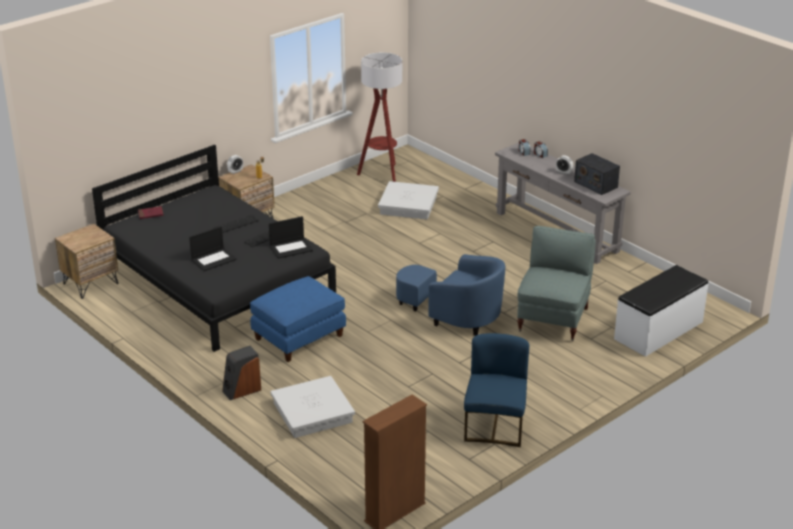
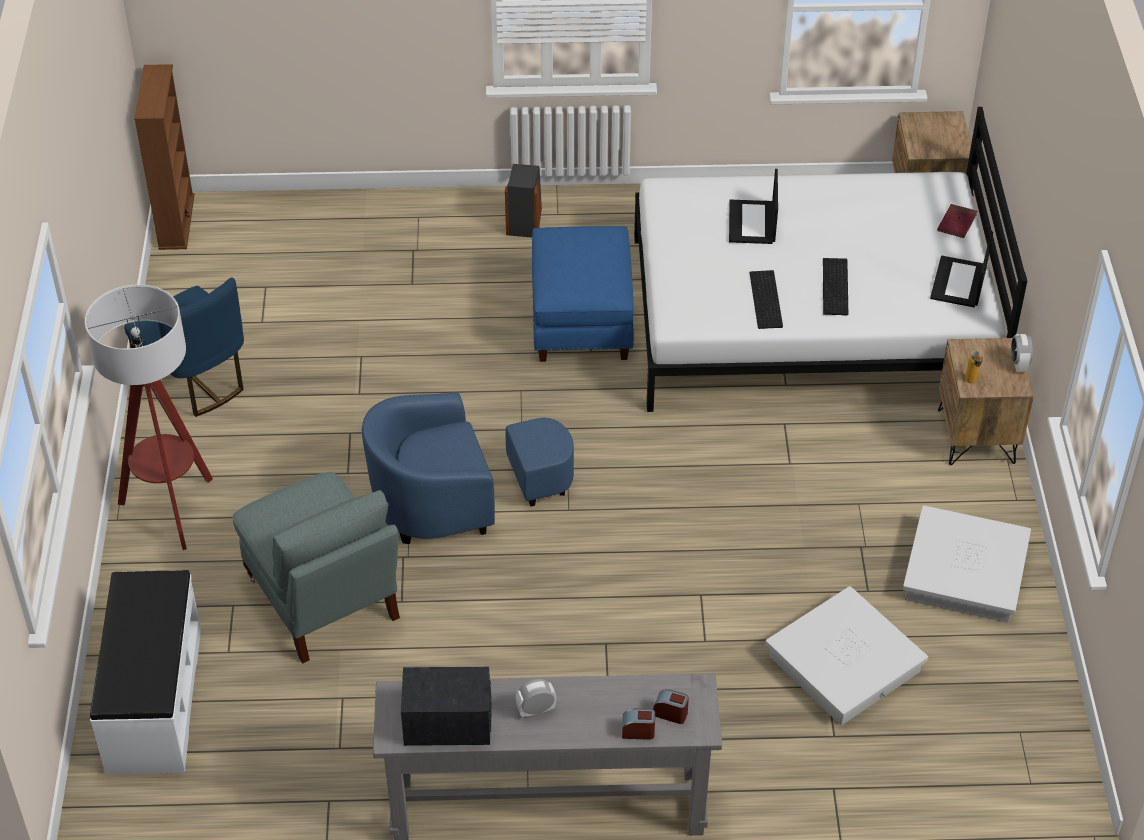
camera: 130 degrees right, 15 degrees up
black bed [92,145,336,352] -> white bed [634,107,1027,412]
laptop [269,216,313,259] -> laptop moved to [930,231,993,307]
white storage box [270,376,355,438] -> white storage box moved to [903,505,1031,623]
floor lamp [357,52,402,182] -> floor lamp moved to [85,284,213,550]

